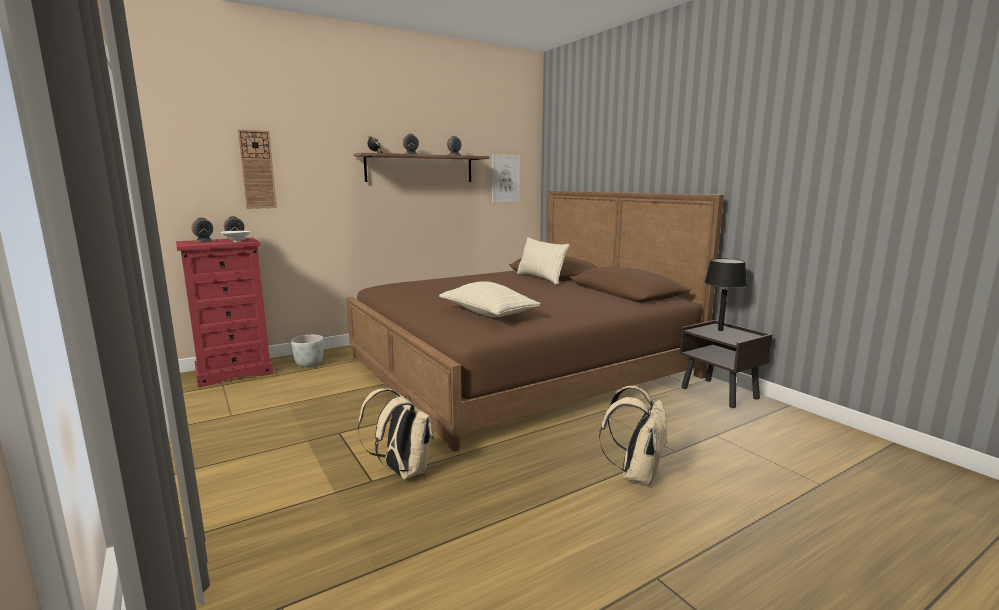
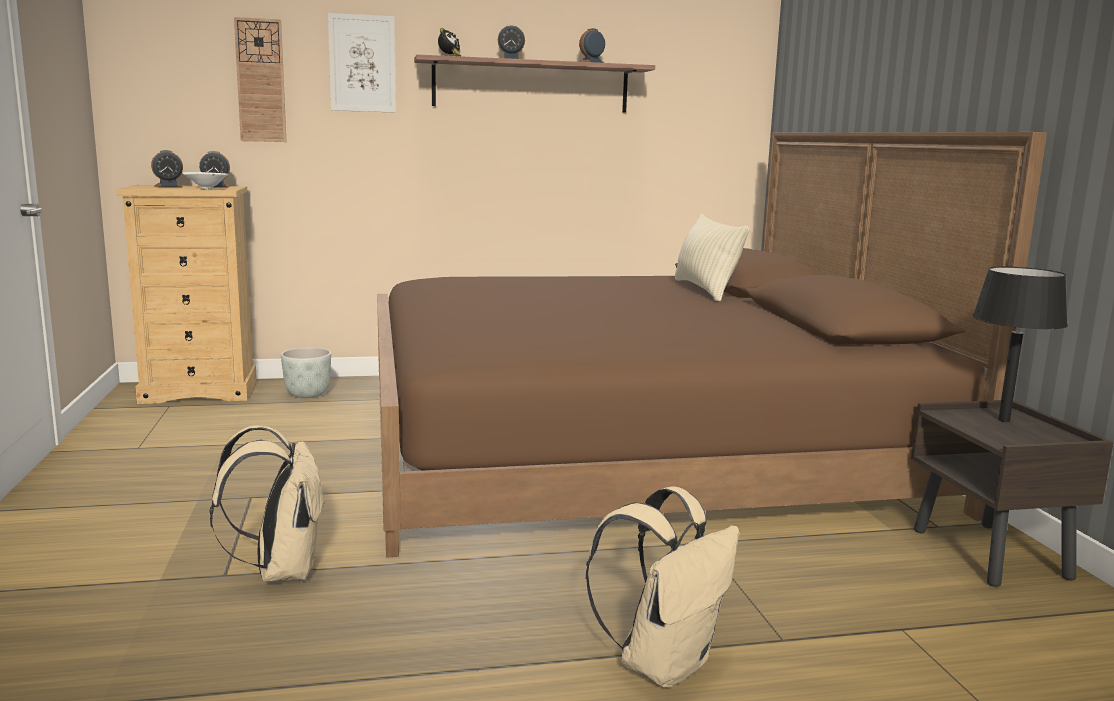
camera: 20 degrees right, 0 degrees up
red dresser [176,238,273,387] -> beige dresser [116,185,257,404]
beige pillow [439,281,541,317] -> none
picture [492,154,520,203] -> picture moved to [328,13,396,113]

